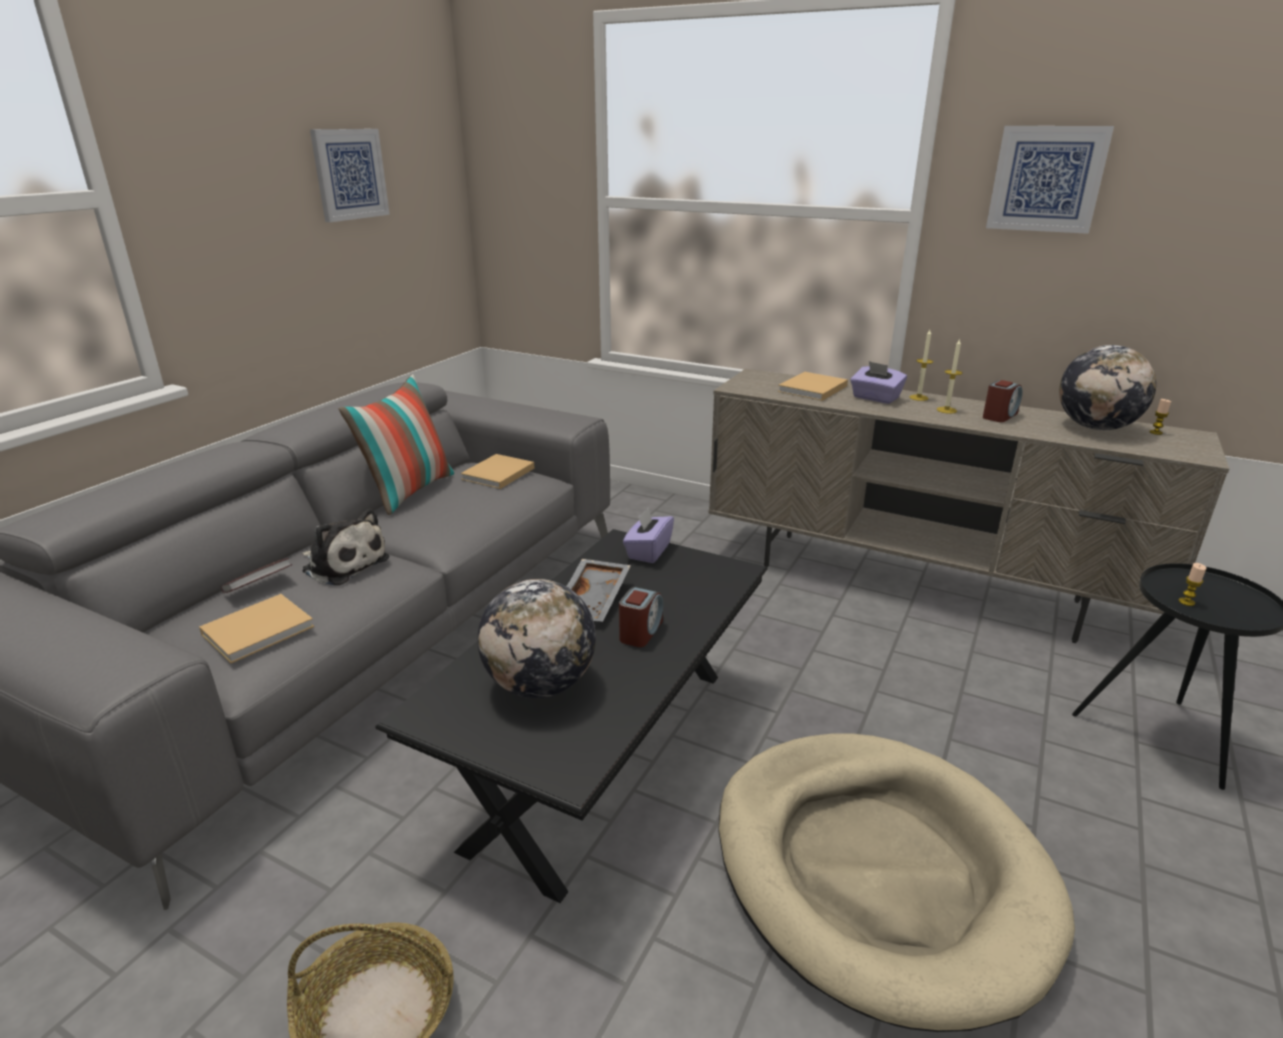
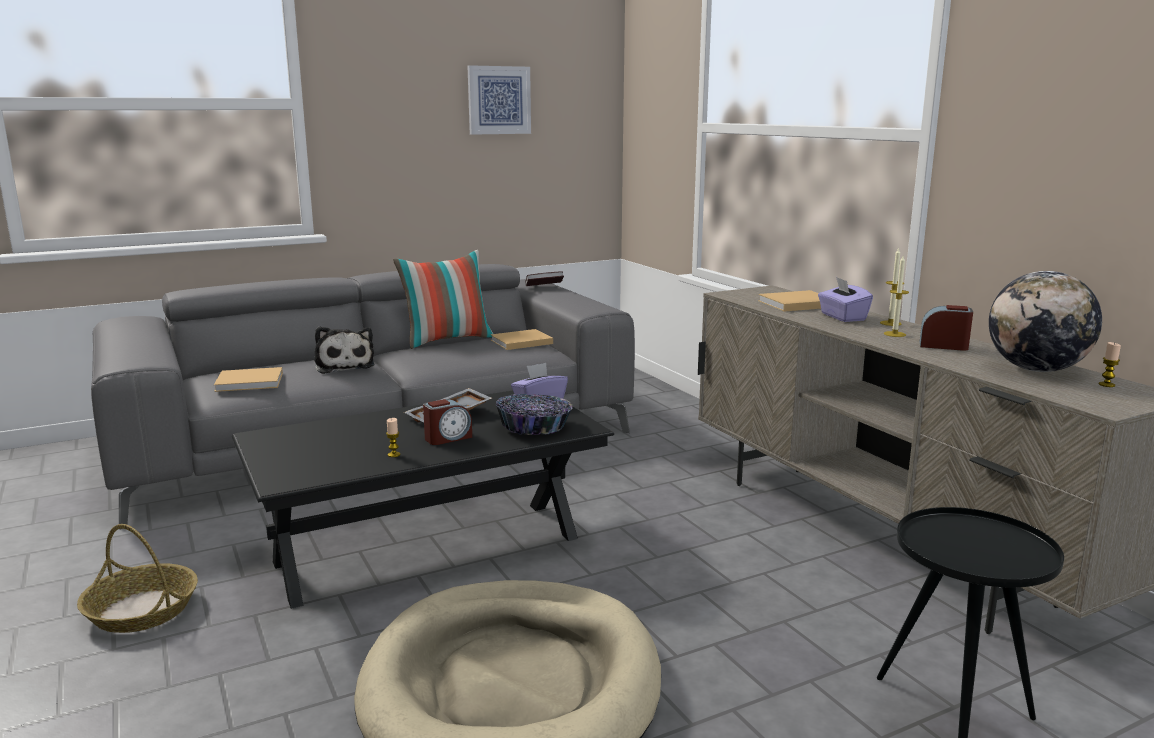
camera: 35 degrees right, 10 degrees down
book [220,558,292,593] -> book moved to [525,271,564,286]
globe [478,579,596,698] -> none
alarm clock [983,380,1023,422] -> alarm clock turned 150 degrees counterclockwise [920,305,973,351]
picture [986,126,1114,234] -> none
candle [1179,563,1206,606] -> candle moved to [386,418,401,457]
none -> bowl [496,394,573,435]

